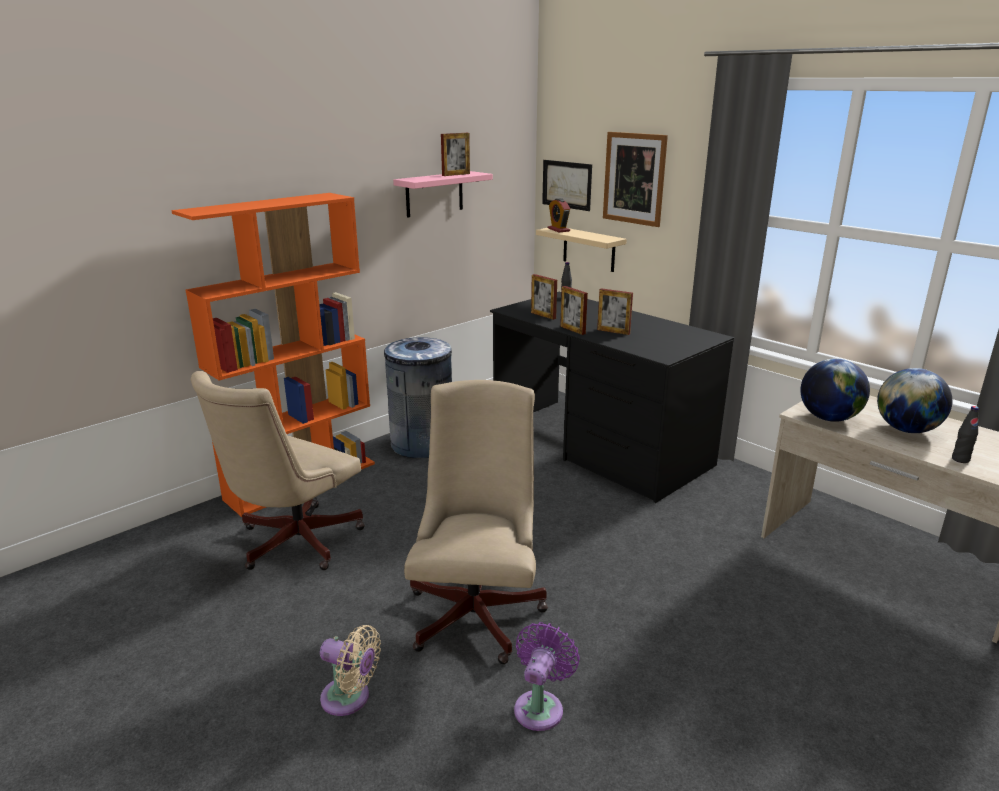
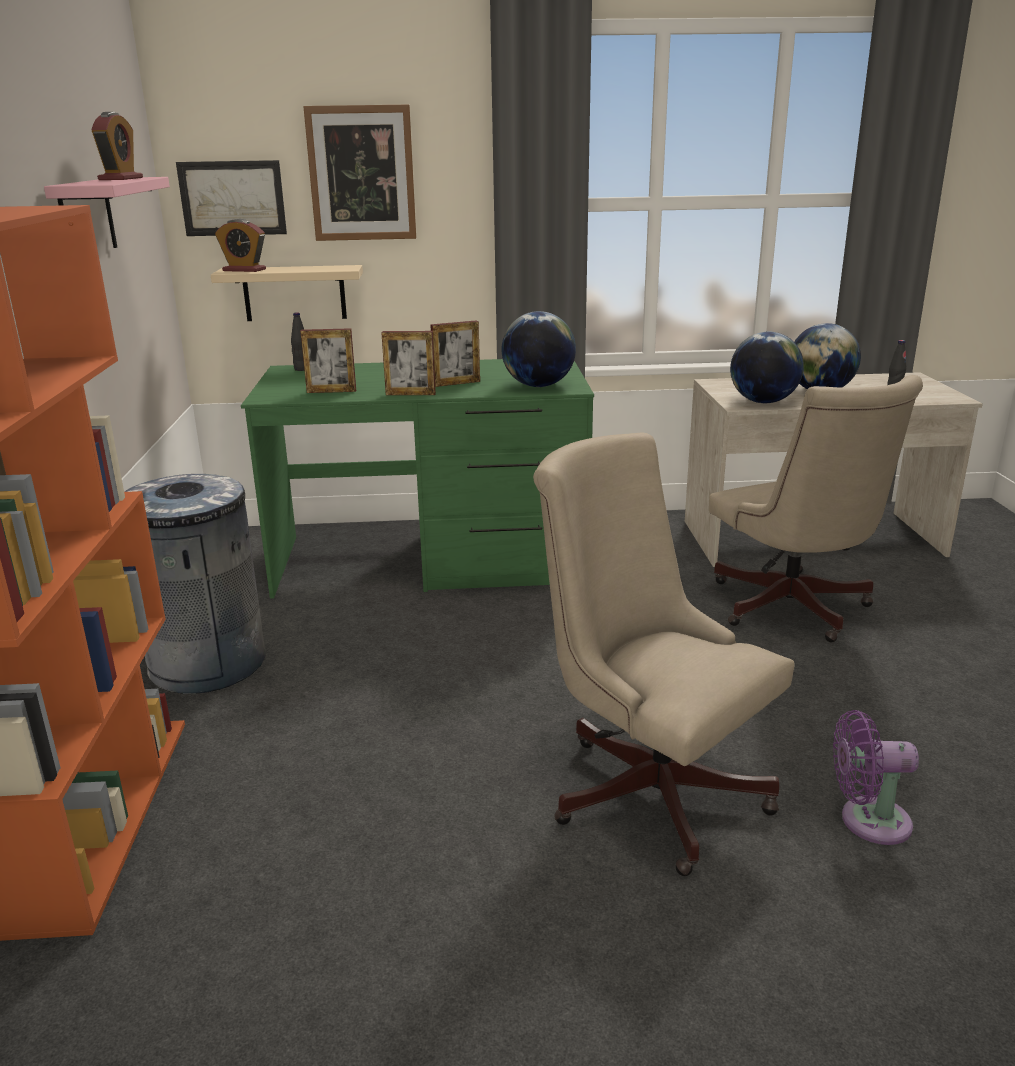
camera: 50 degrees left, 0 degrees up
beige office chair [191,371,365,570] -> beige office chair moved to [709,375,923,642]
beige fan [320,625,381,716] -> none
picture frame [441,133,470,176] -> alarm clock [91,112,143,180]
black desk [490,292,734,503] -> green desk [241,359,594,599]
purple fan [514,622,580,731] -> purple fan turned 60 degrees counterclockwise [833,710,919,845]
none -> globe [502,311,576,387]

